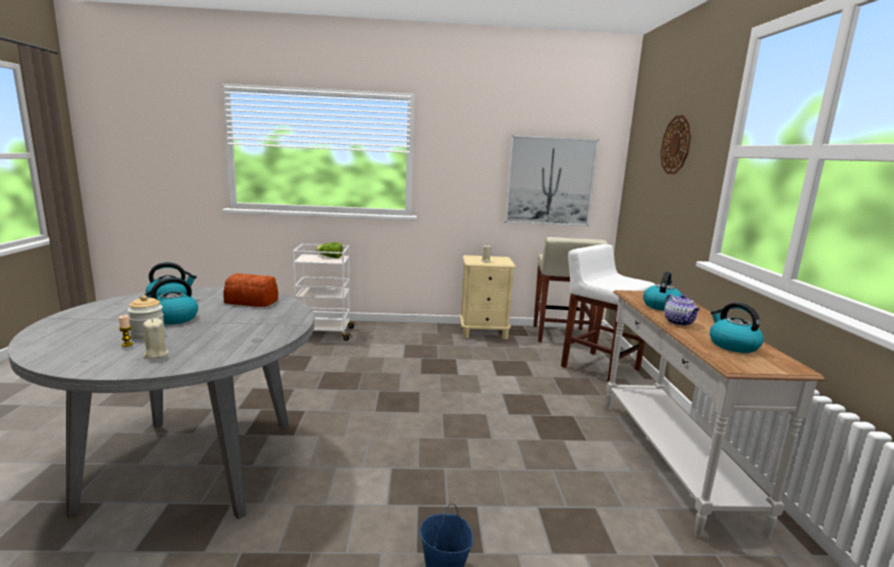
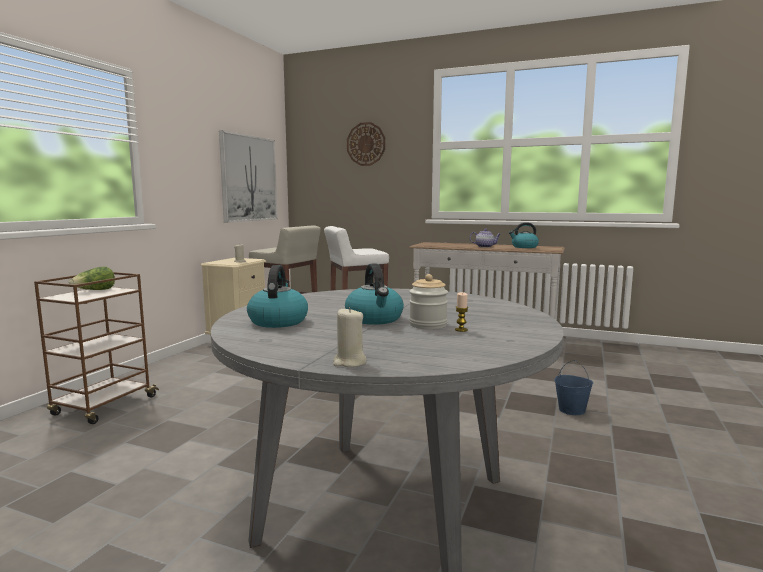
camera: 65 degrees left, 5 degrees down
beige candle [143,318,169,359] -> beige candle moved to [333,307,367,367]
bread [224,273,278,307] -> none
white cart [293,244,357,341] -> brown cart [34,272,159,424]
kettle [643,272,682,311] -> none

